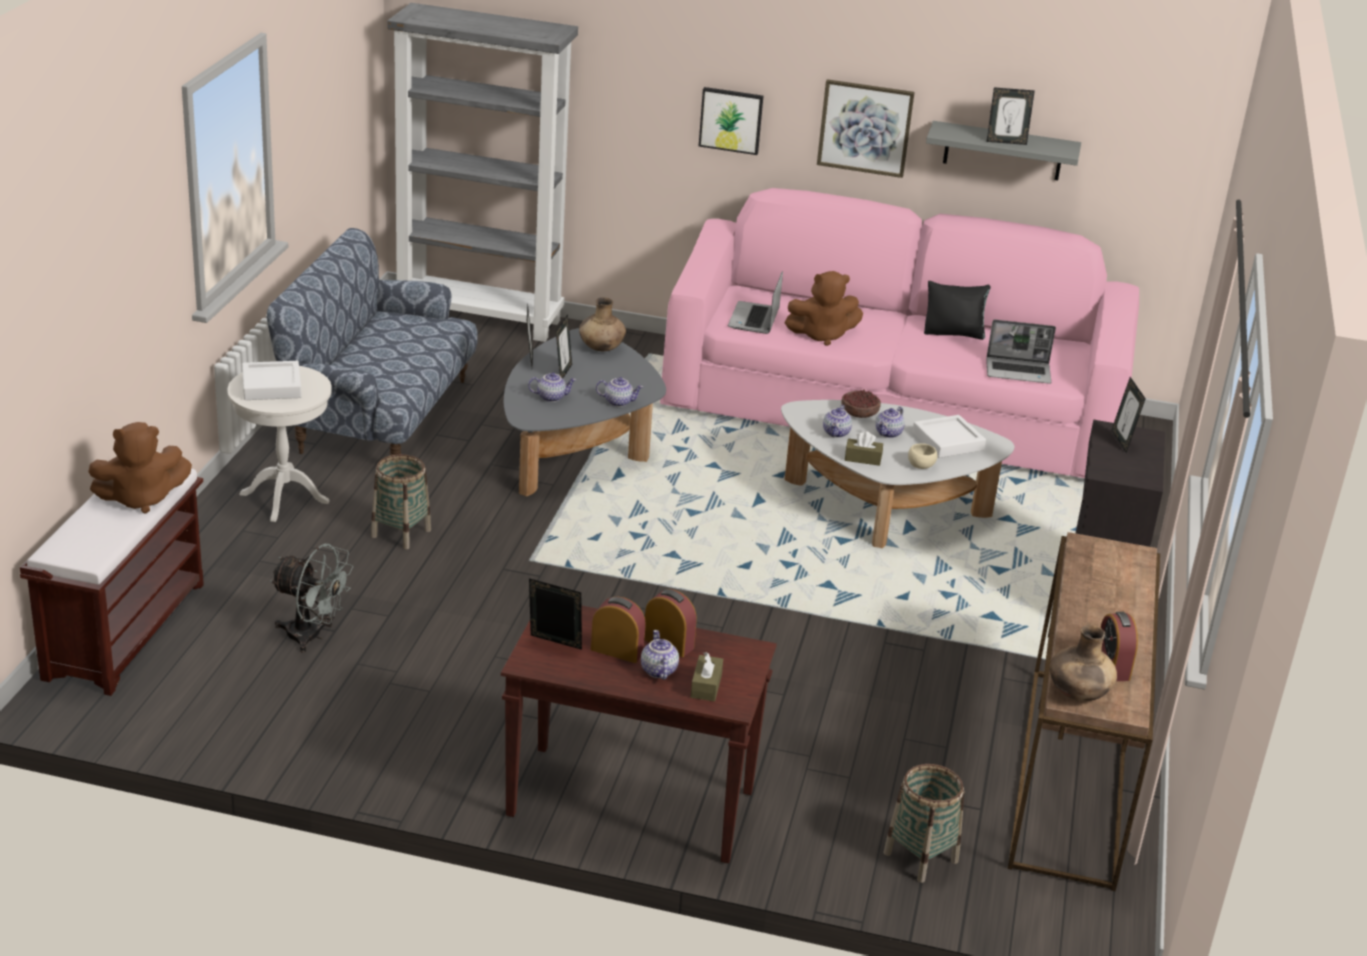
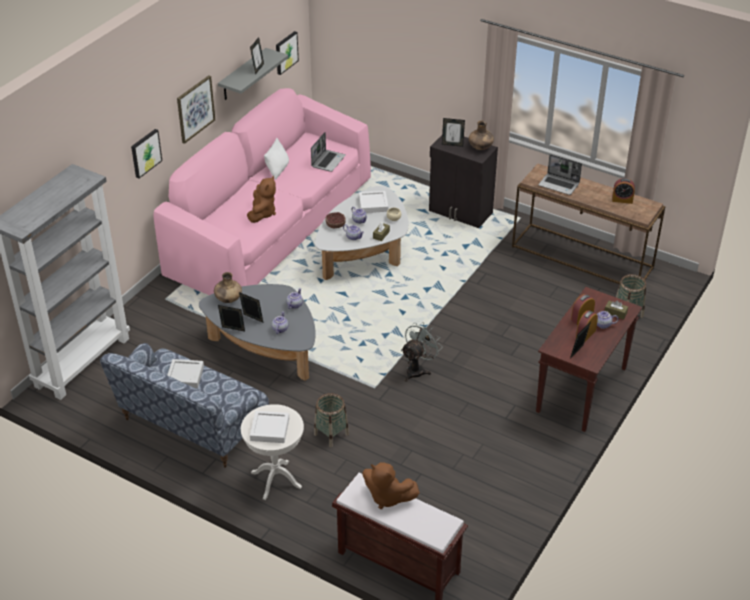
camera: 70 degrees left, 10 degrees up
brown plush toy [88,422,192,514] -> brown plush toy turned 120 degrees clockwise [362,462,420,509]
grey fan [270,544,353,653] -> grey fan moved to [401,322,443,382]
laptop [728,271,783,334] -> laptop moved to [538,154,582,195]
black pillow [924,281,991,340] -> white pillow [264,138,289,179]
brown vase [1050,625,1117,701] -> brown vase moved to [469,120,494,150]
none -> grey tray [167,359,204,388]
none -> picture [276,31,299,75]

